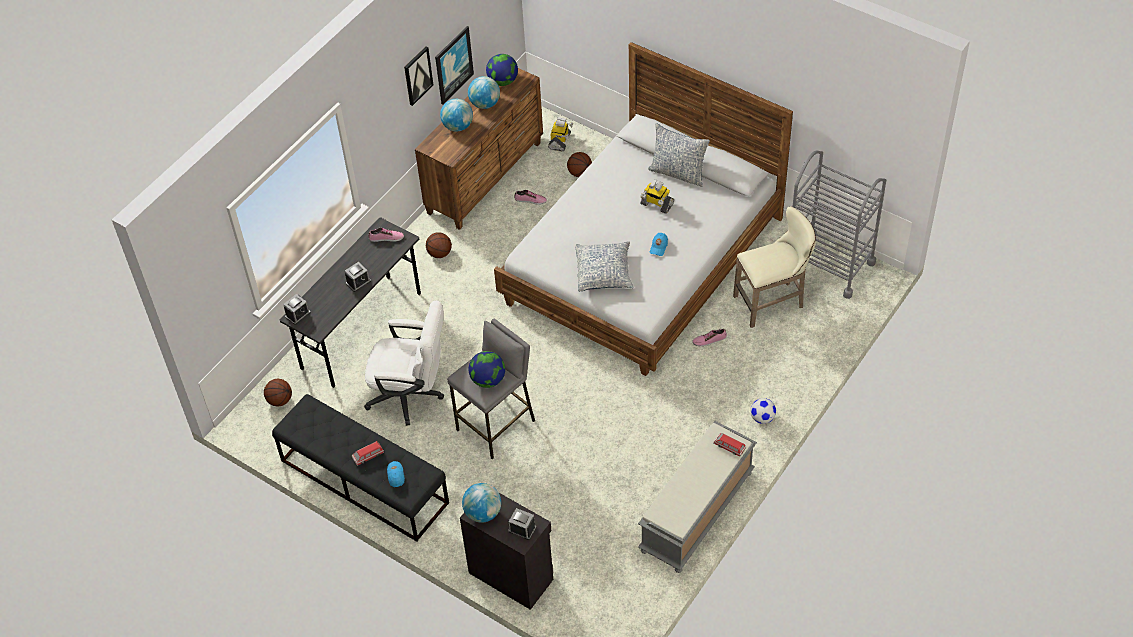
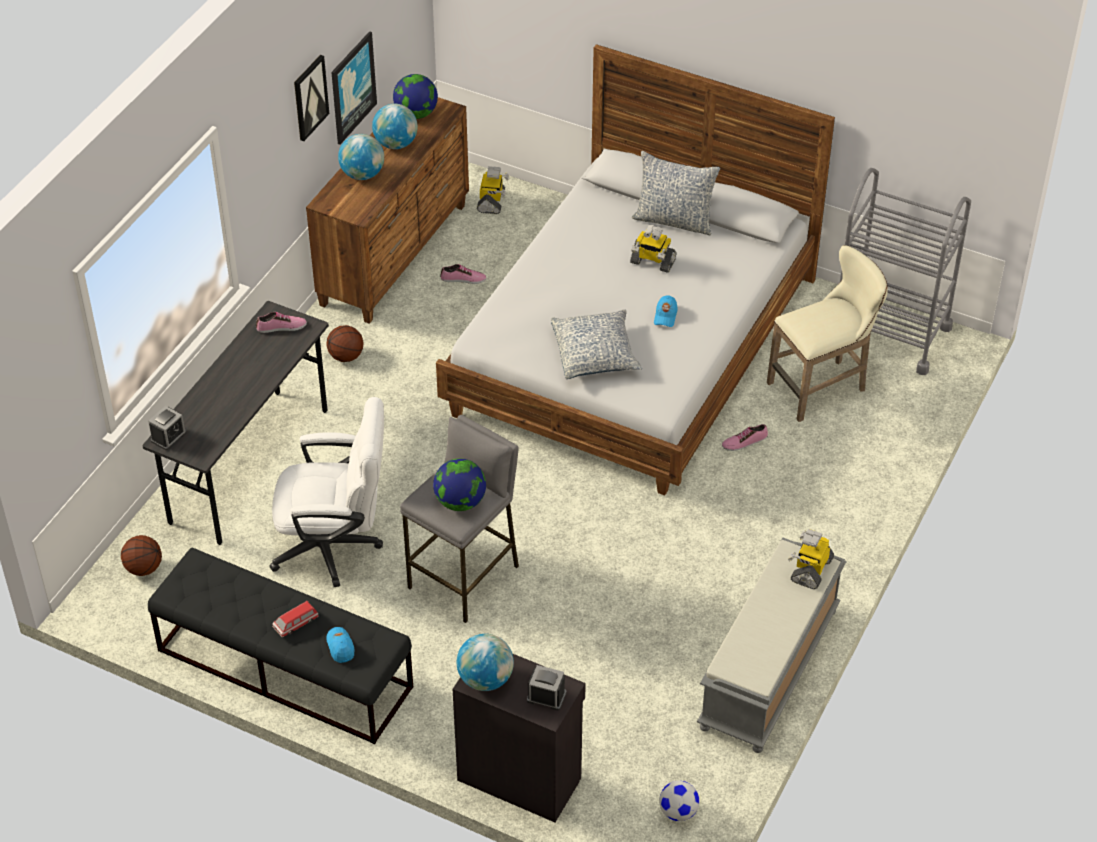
camera: 10 degrees left, 5 degrees down
alarm clock [345,262,371,292] -> none
basketball [567,152,592,177] -> none
toy car [714,432,746,457] -> toy robot [788,529,834,589]
football [750,398,776,424] -> football moved to [659,781,699,821]

